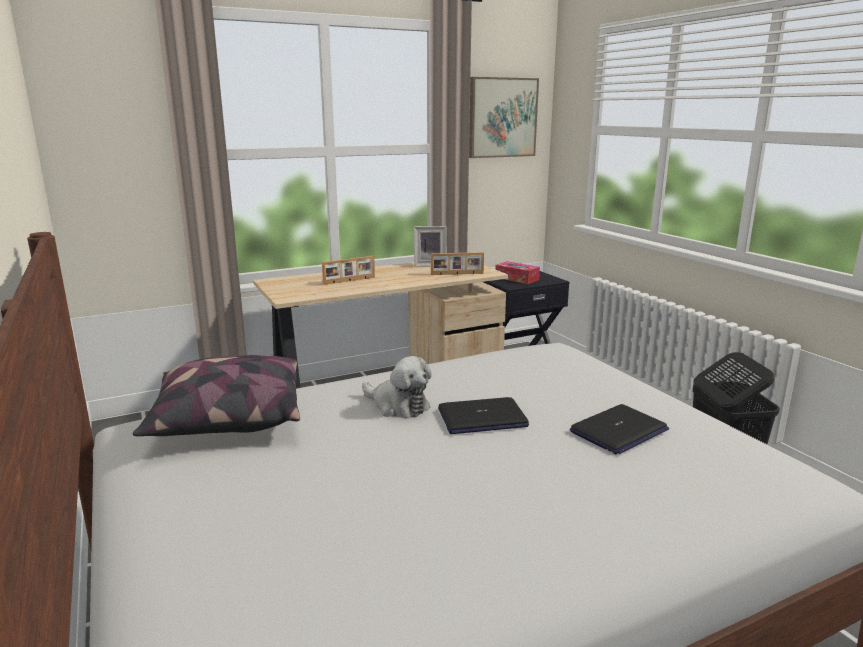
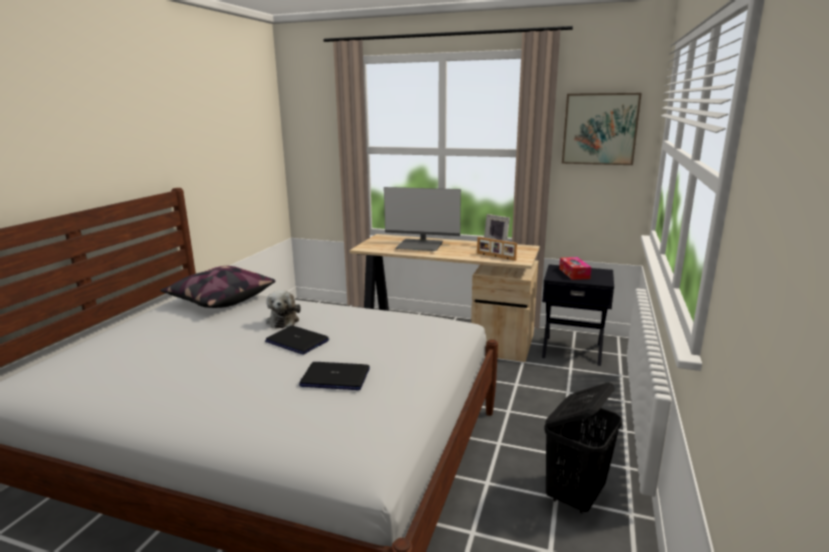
camera: 45 degrees right, 0 degrees up
picture frame [322,256,375,285] -> monitor [384,187,461,251]

